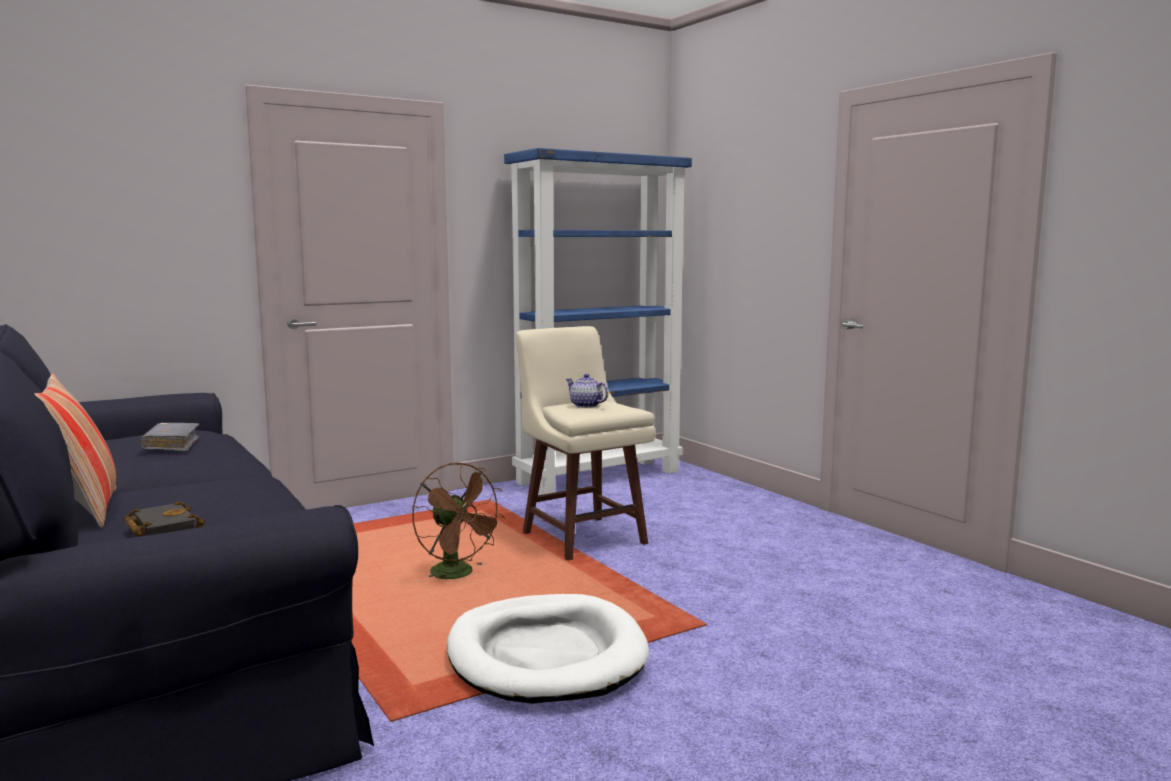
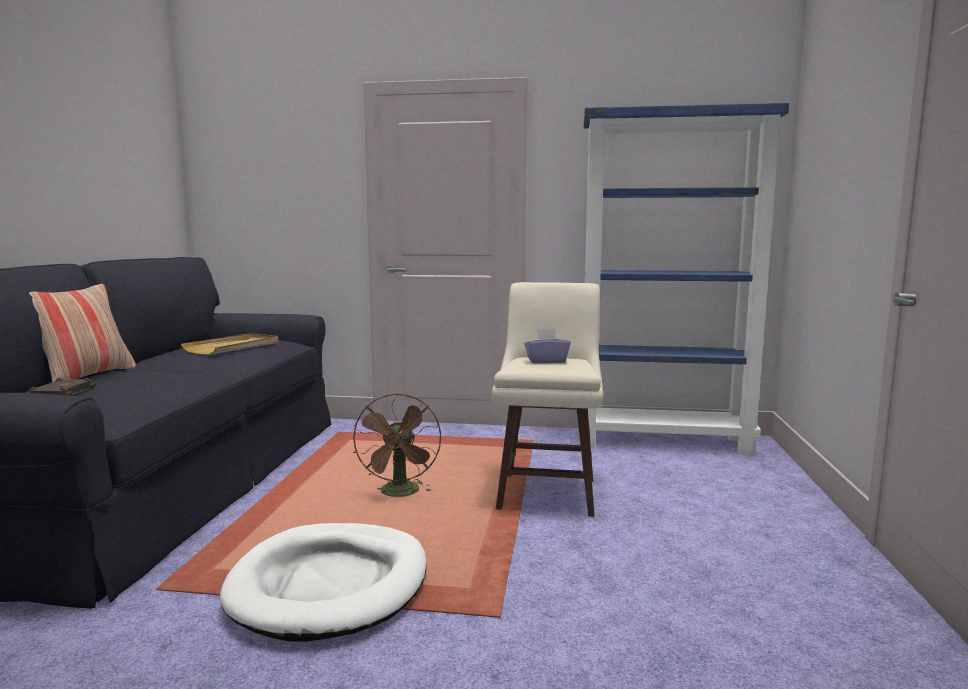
camera: 40 degrees right, 0 degrees up
grey book [140,423,199,451] -> beige tray [181,333,278,355]
teapot [566,374,608,408] -> purple tissue box [525,328,571,364]

